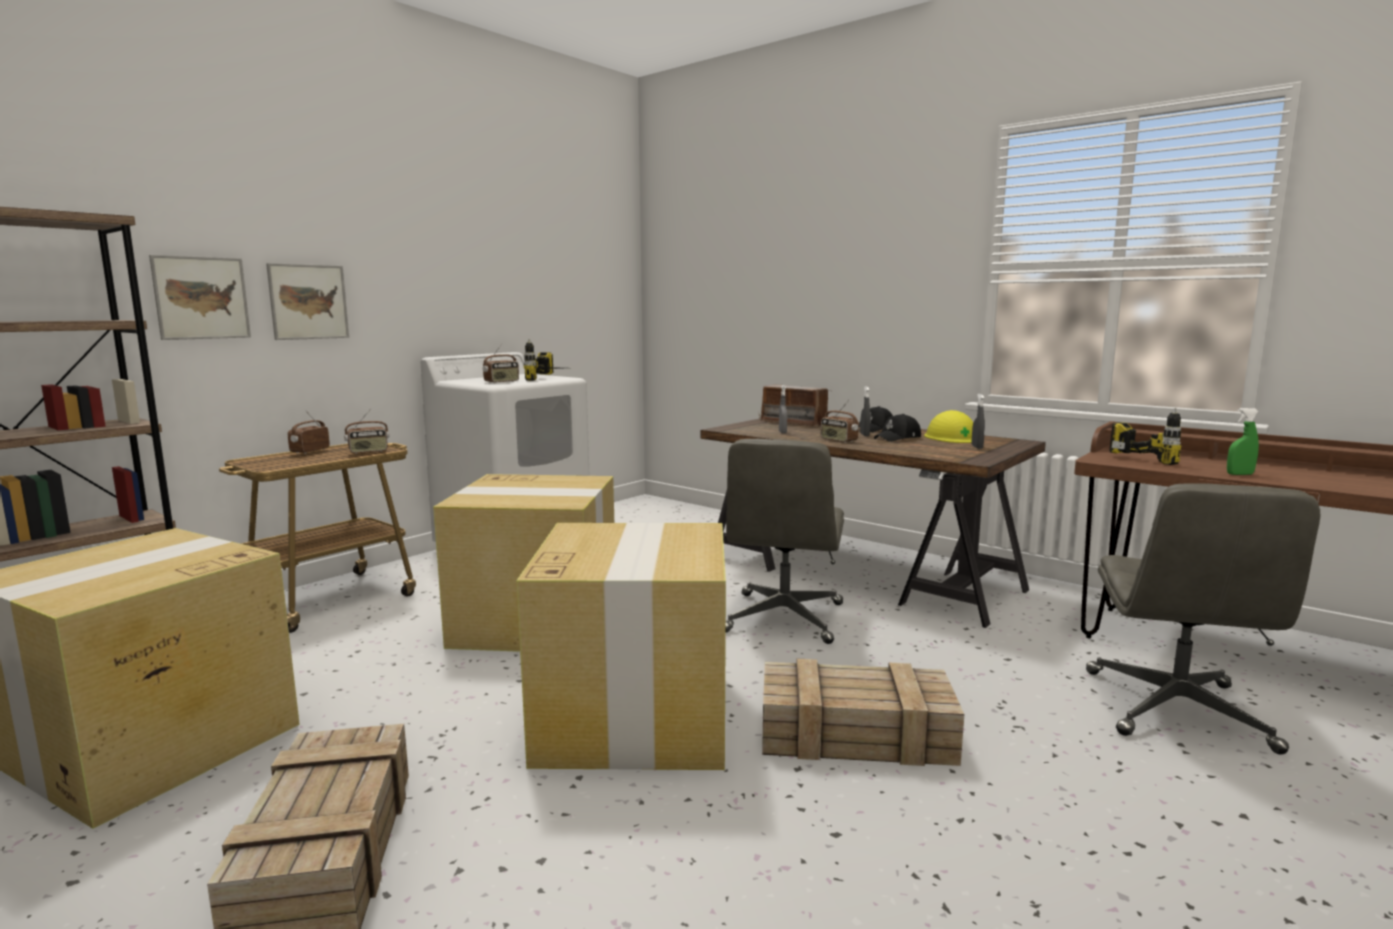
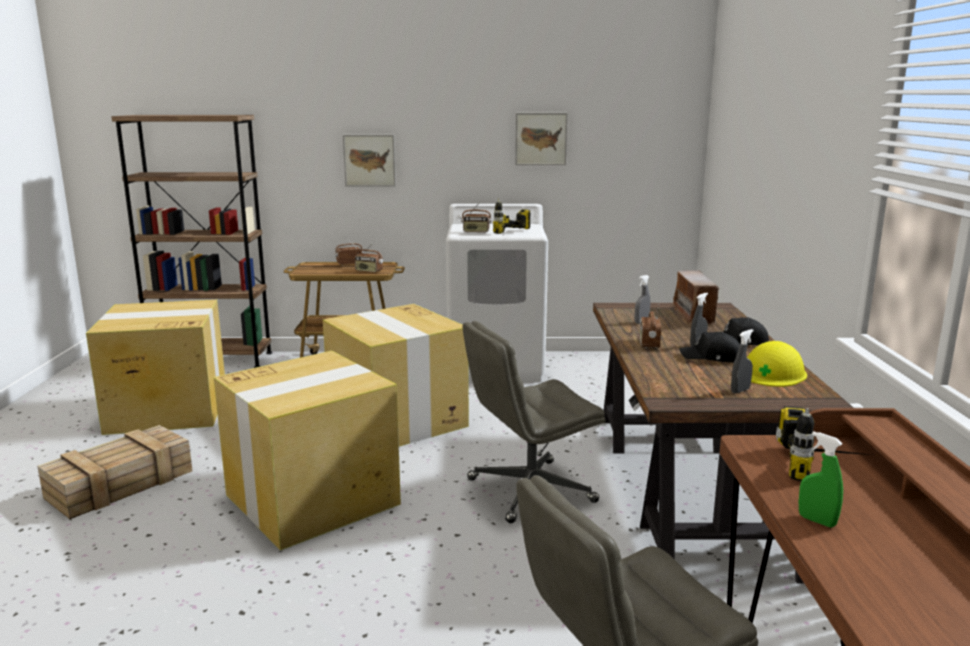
camera: 50 degrees right, 5 degrees up
picture [149,255,251,340] -> picture moved to [515,113,568,165]
crate [762,659,964,766] -> none

